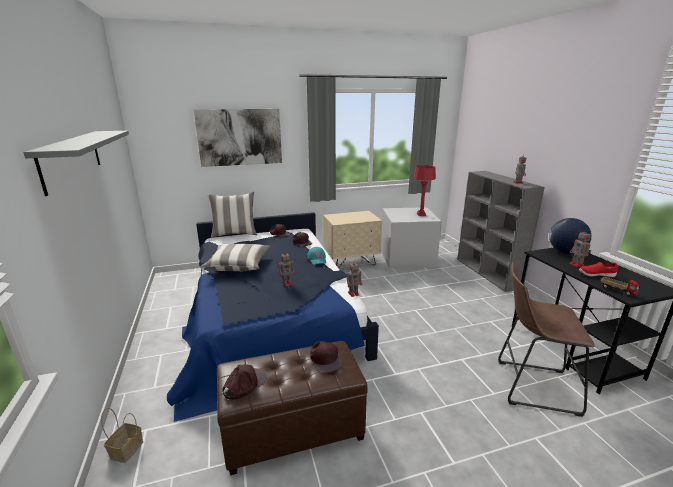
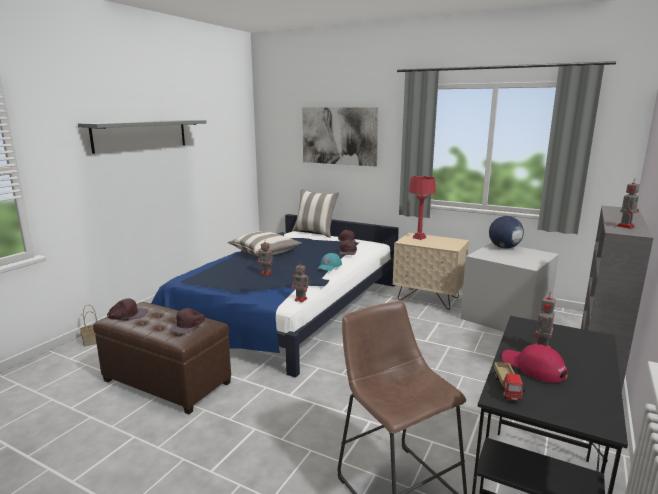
camera: 45 degrees right, 5 degrees down
red table lamp [414,165,436,216] -> red table lamp moved to [409,176,436,240]
globe [549,218,592,254] -> globe moved to [489,216,524,249]
red shoe [579,262,618,277] -> red cap [502,344,568,383]

